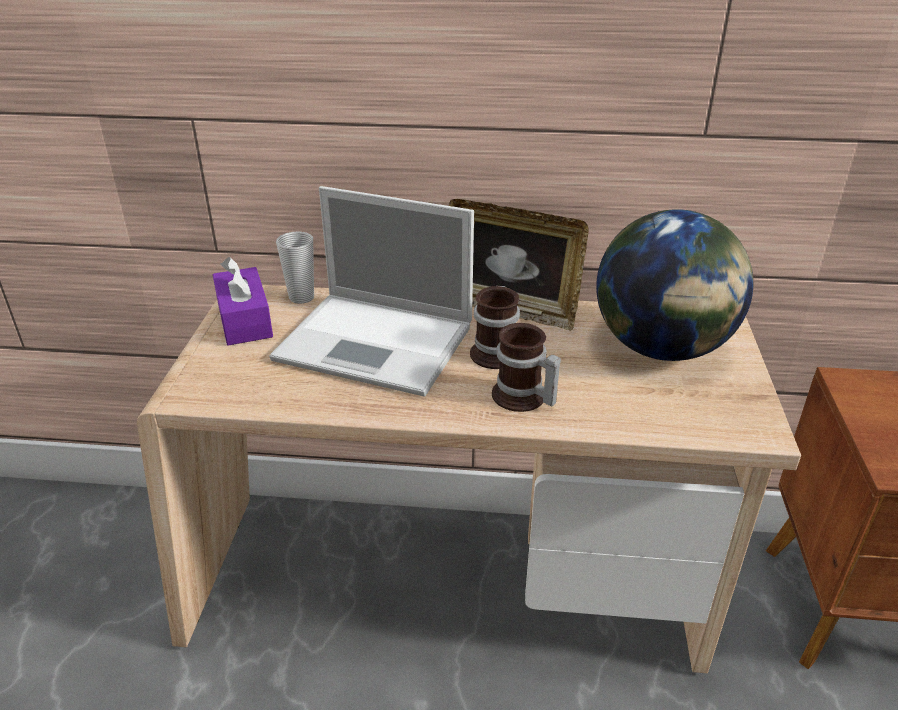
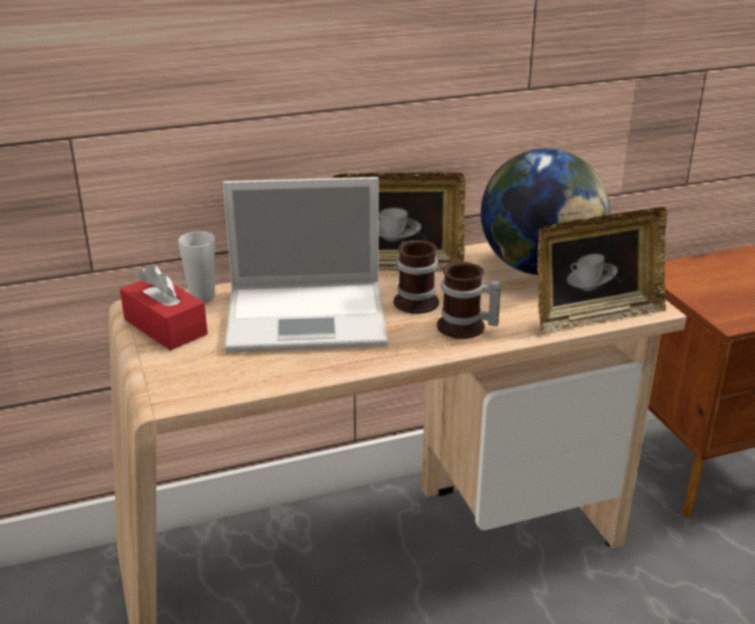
camera: 25 degrees left, 5 degrees down
purple tissue box [212,257,273,345] -> red tissue box [120,264,208,351]
none -> picture frame [537,207,667,333]

